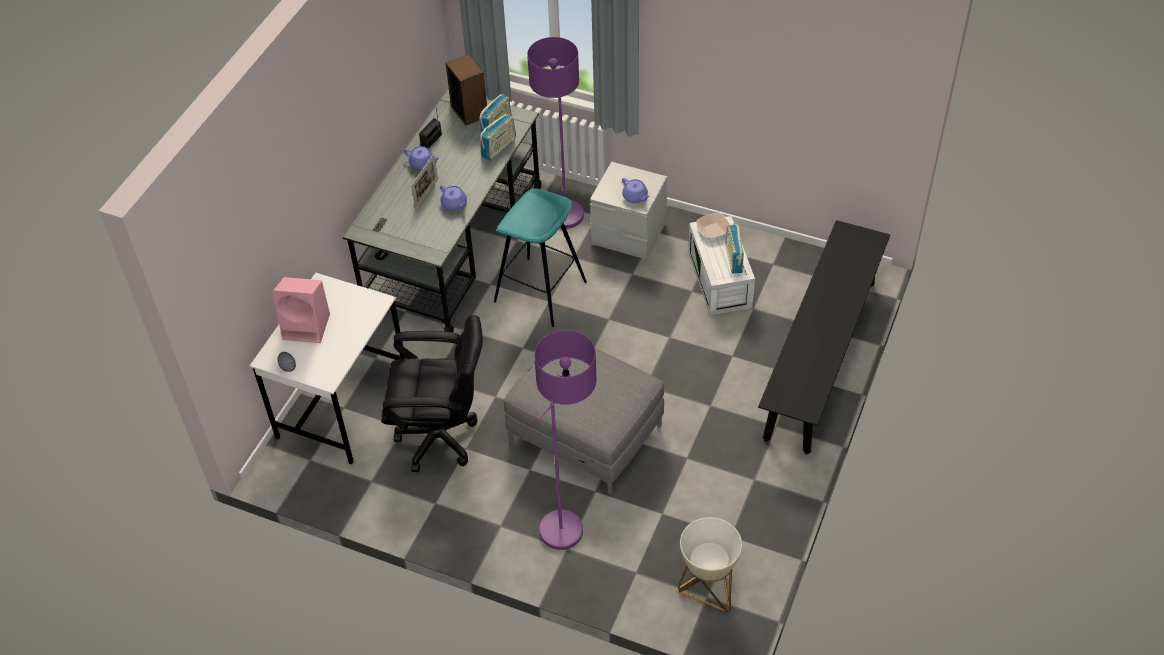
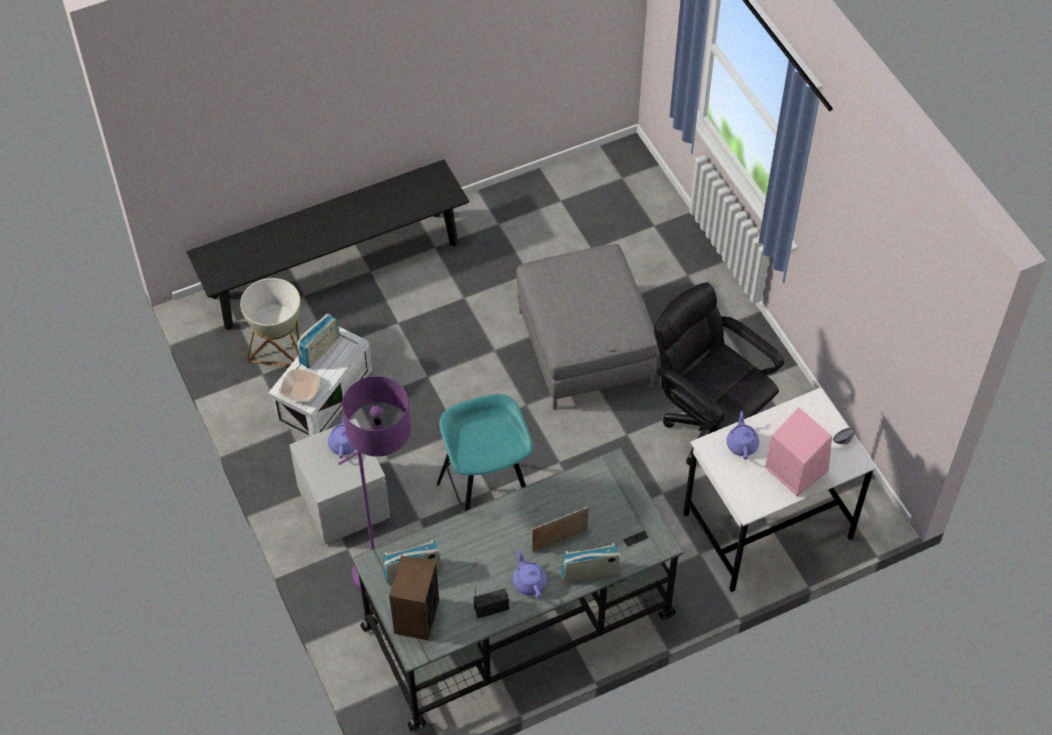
camera: 140 degrees left, 5 degrees up
purple teapot [440,185,468,211] -> purple teapot moved to [726,411,759,460]
radio [480,114,516,160] -> radio moved to [561,543,620,582]
purple floor lamp [534,330,596,550] -> none
planter [678,517,742,613] -> planter moved to [240,278,300,366]

